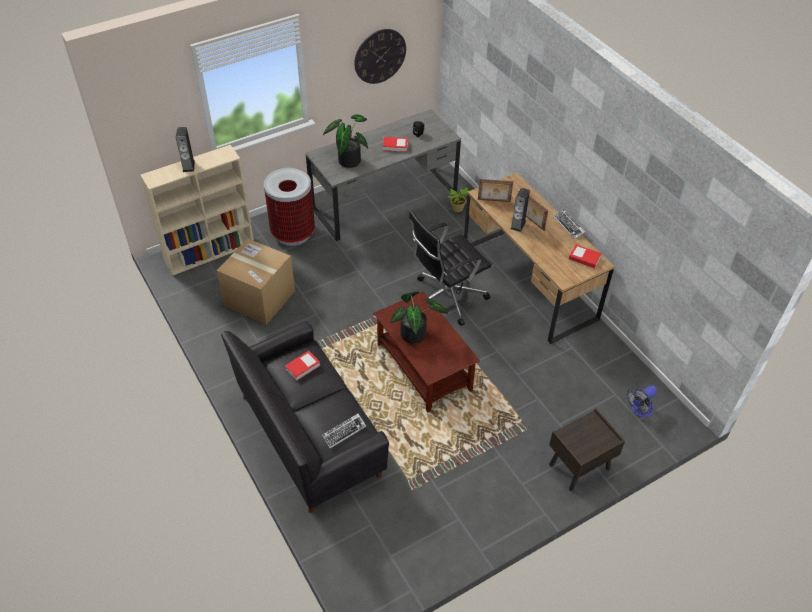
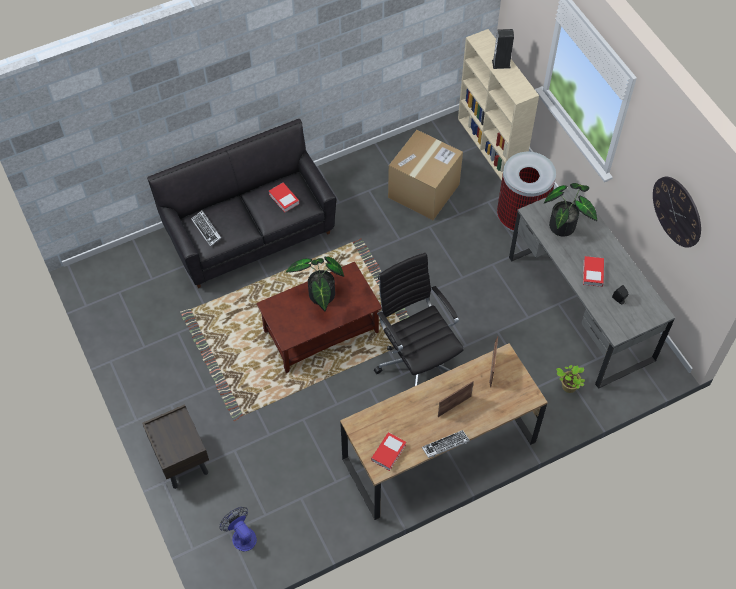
camera: 95 degrees right, 10 degrees up
speaker [510,188,530,232] -> none

